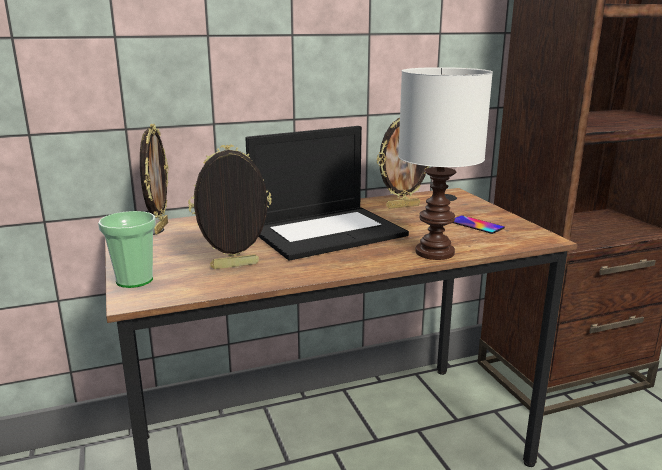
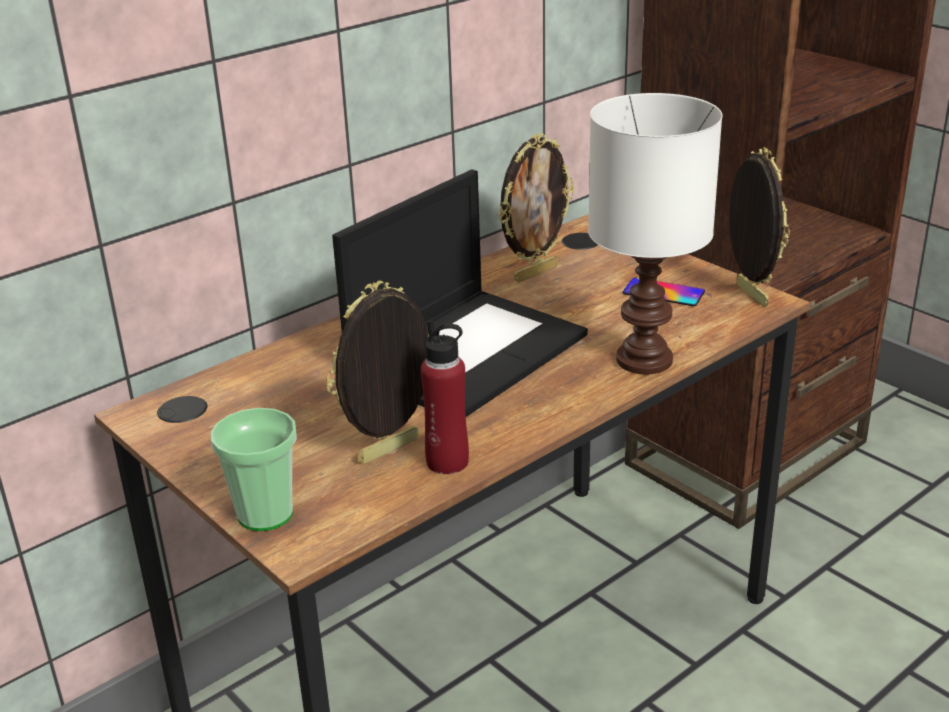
camera: 20 degrees left, 10 degrees up
picture frame [140,124,168,235] -> picture frame moved to [730,147,790,307]
none -> red bottle [420,320,469,474]

